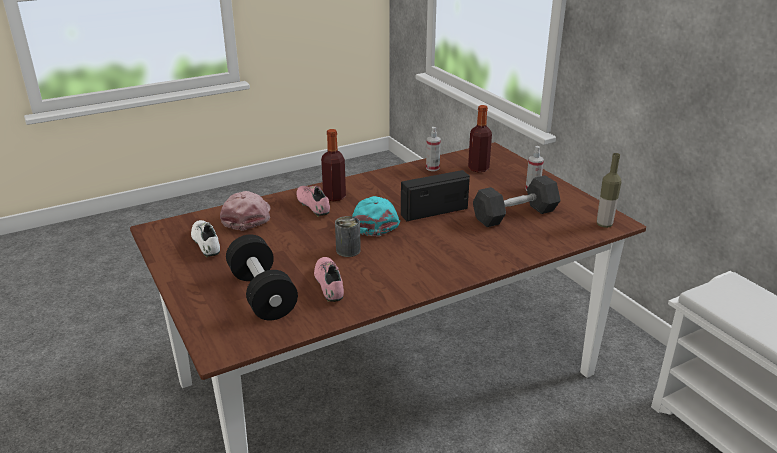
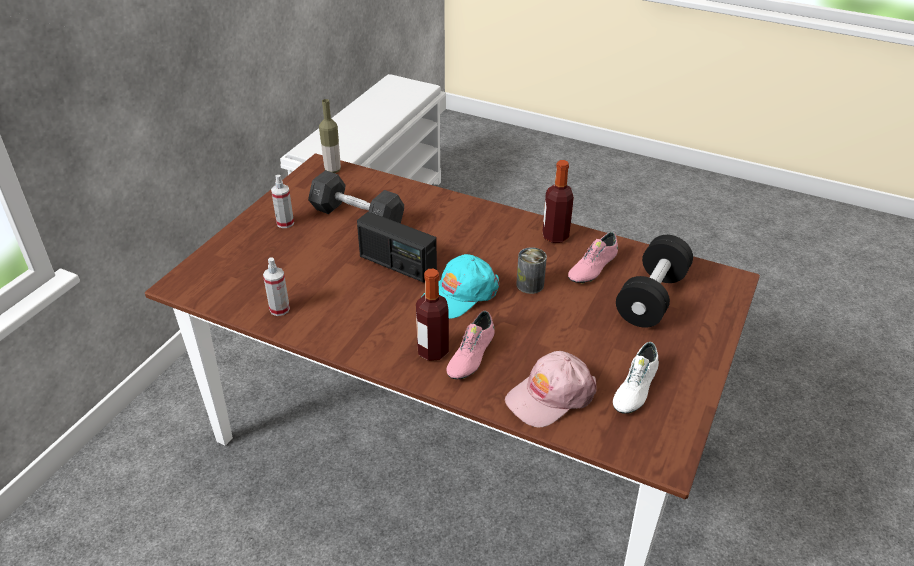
camera: 125 degrees left, 10 degrees up
bottle [468,105,492,172] -> bottle moved to [542,160,574,243]

